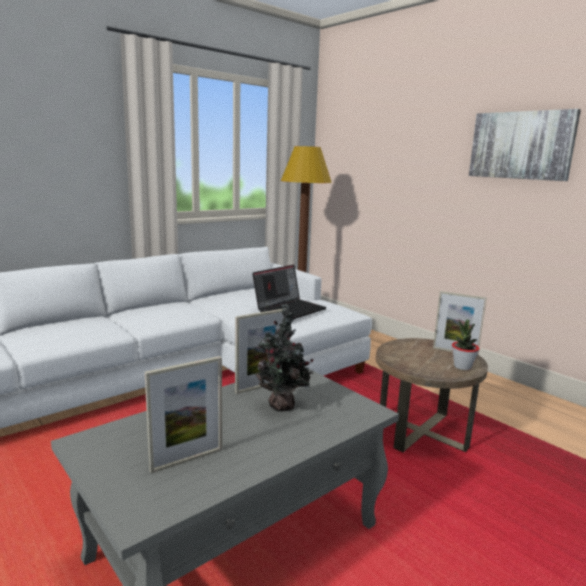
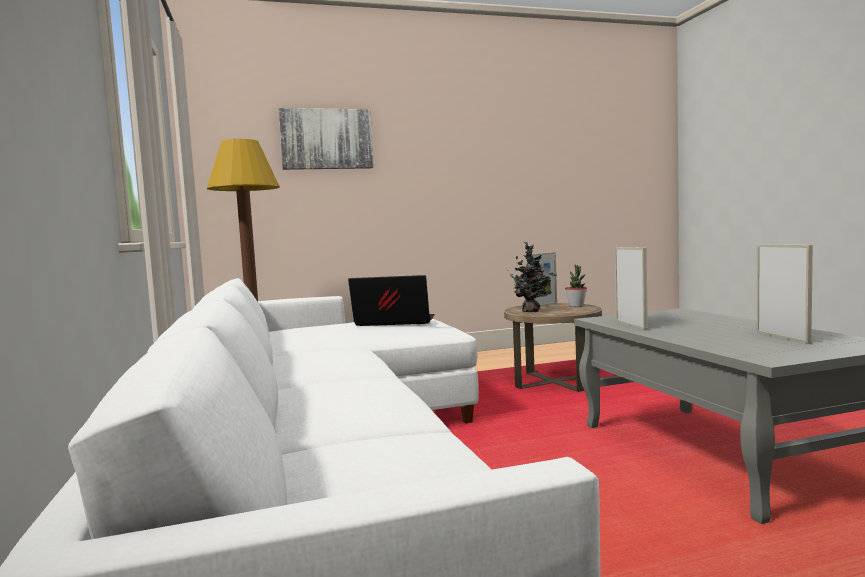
camera: 65 degrees left, 10 degrees down
laptop [252,265,327,319] -> laptop turned 60 degrees counterclockwise [348,275,435,326]
potted plant [255,304,313,412] -> potted plant moved to [506,242,557,312]
picture [469,109,581,181] -> picture moved to [278,108,374,170]

